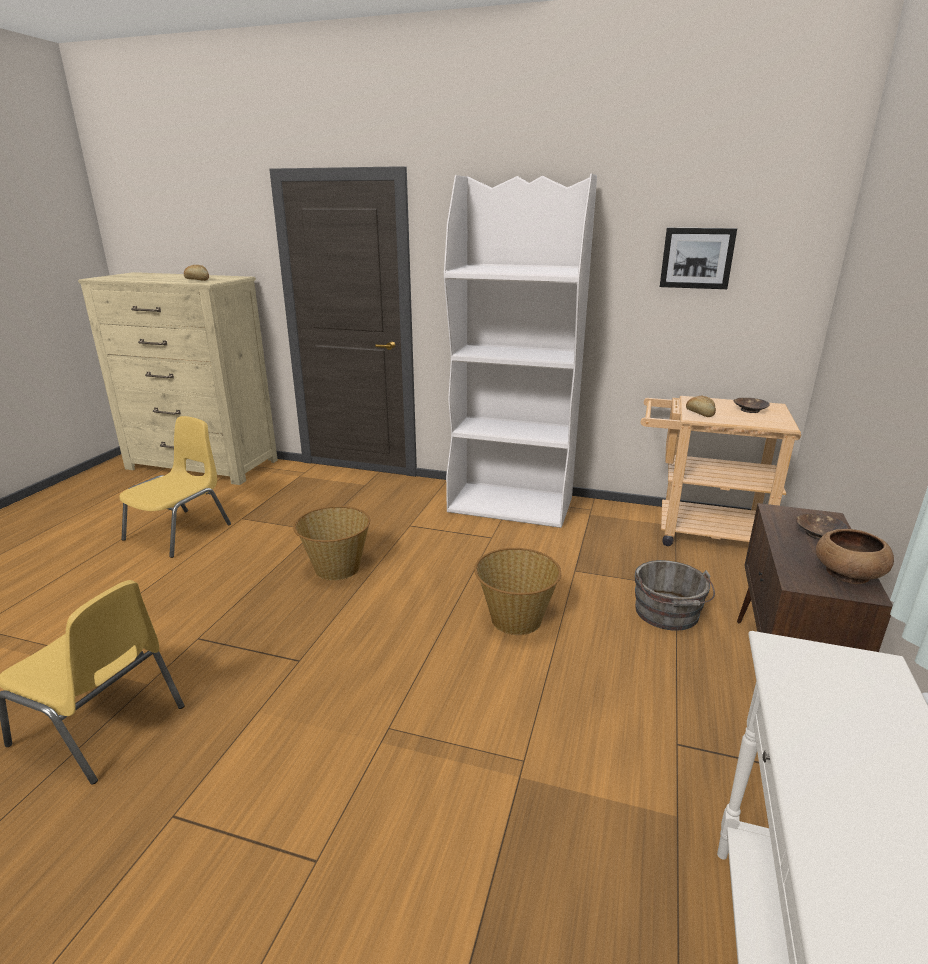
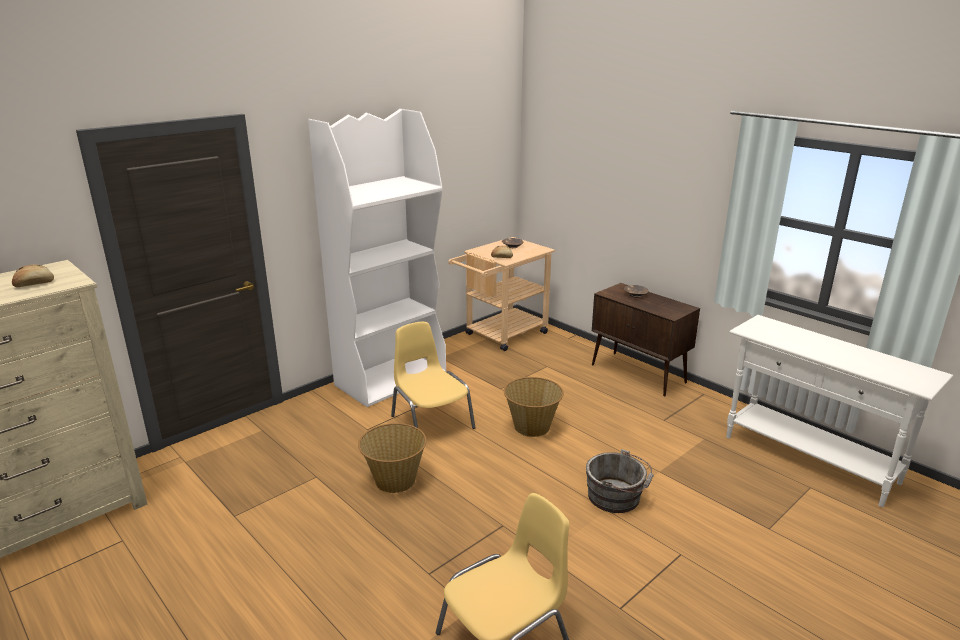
camera: 60 degrees left, 0 degrees up
yellow chair [119,416,231,558] -> yellow chair moved to [391,322,475,429]
grey bucket [635,560,715,631] -> grey bucket moved to [586,449,653,513]
picture [660,228,737,289] -> none
brown bowl [816,529,894,584] -> none

